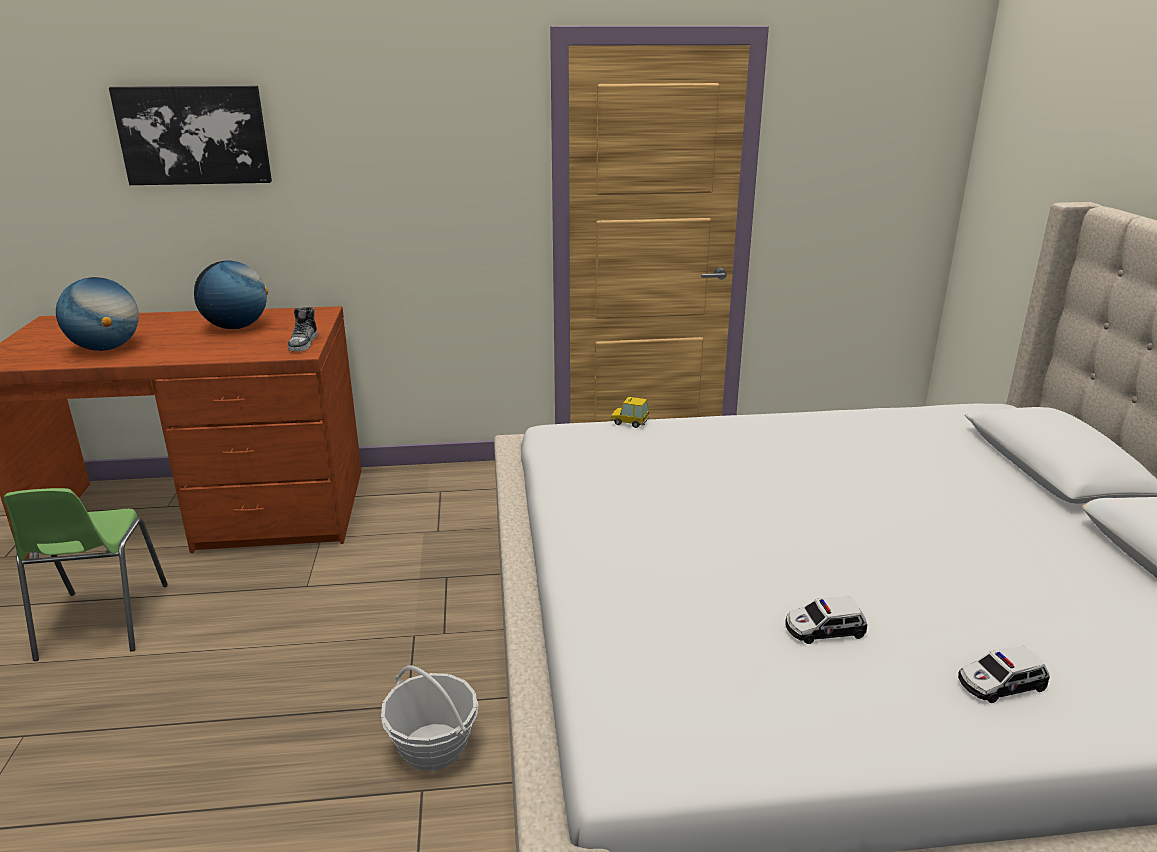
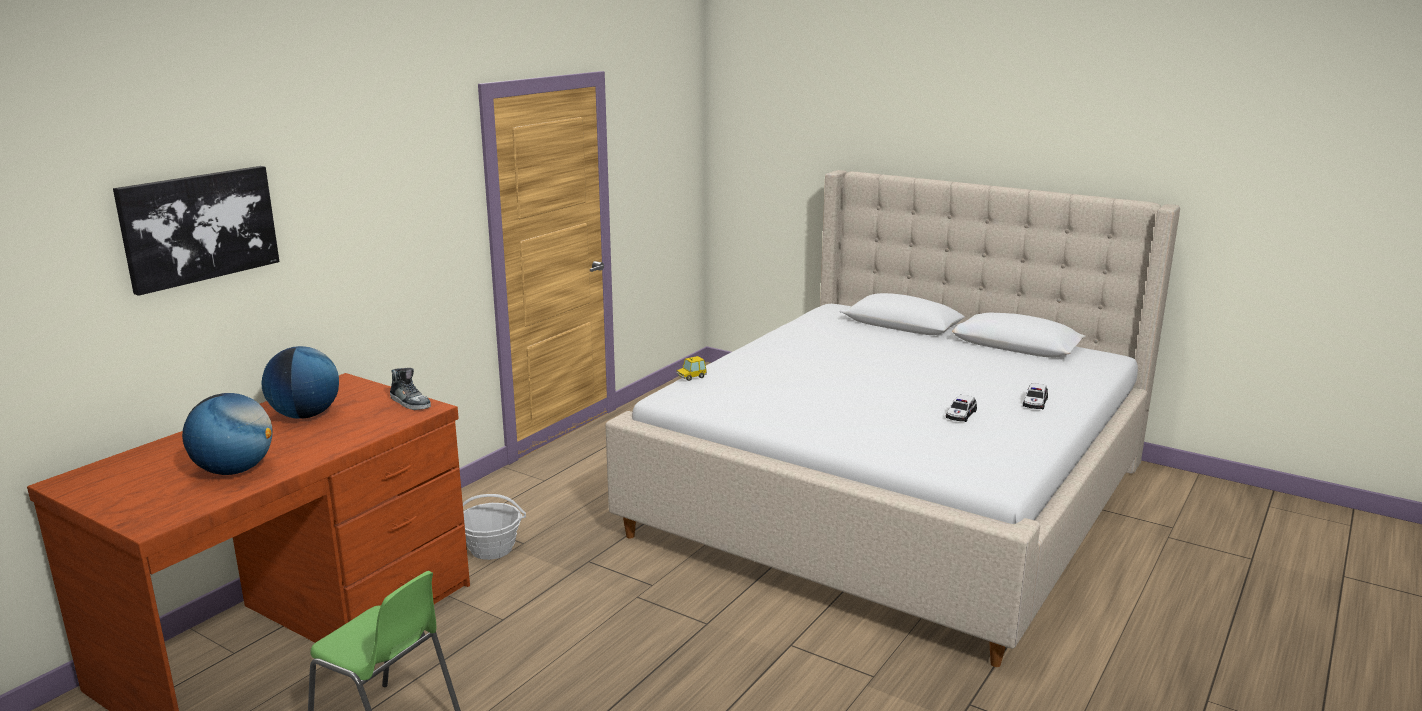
camera: 50 degrees left, 5 degrees down
basket [381,666,479,771] -> basket moved to [463,494,526,560]

